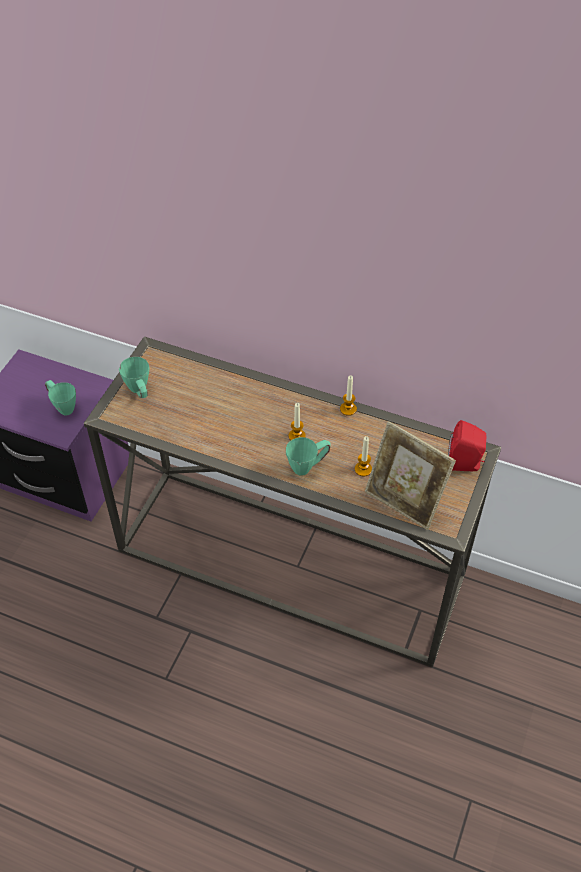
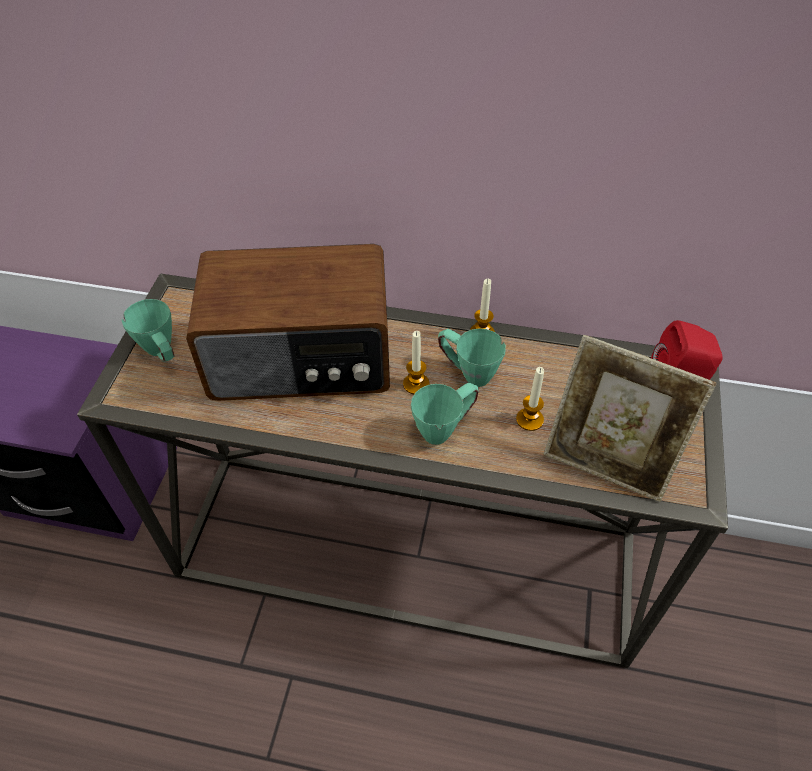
camera: 10 degrees left, 0 degrees up
green mug [45,380,76,415] -> green mug moved to [438,328,506,387]
none -> radio [186,244,390,401]

